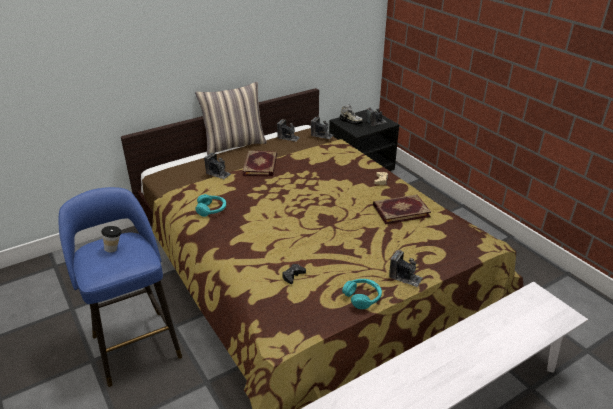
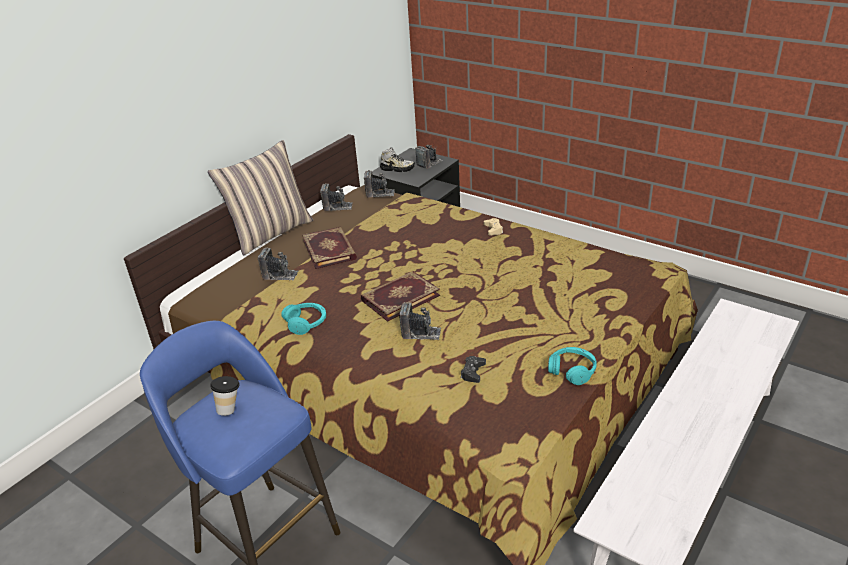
camera: 20 degrees left, 0 degrees up
book [373,194,431,224] -> book moved to [361,271,440,322]
camera [389,250,423,287] -> camera moved to [399,302,441,340]

